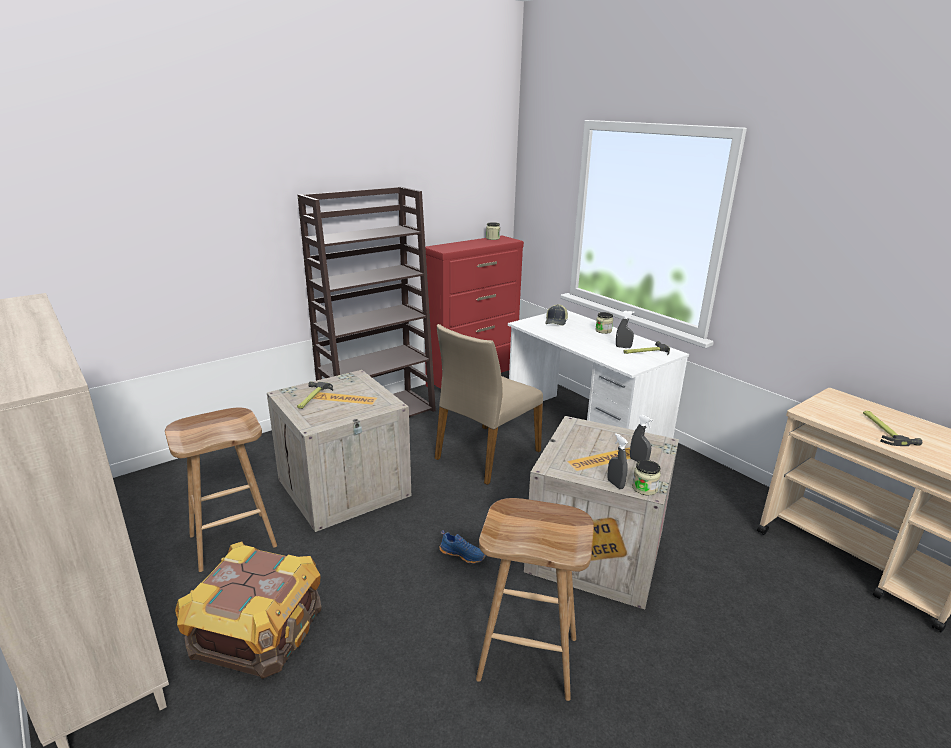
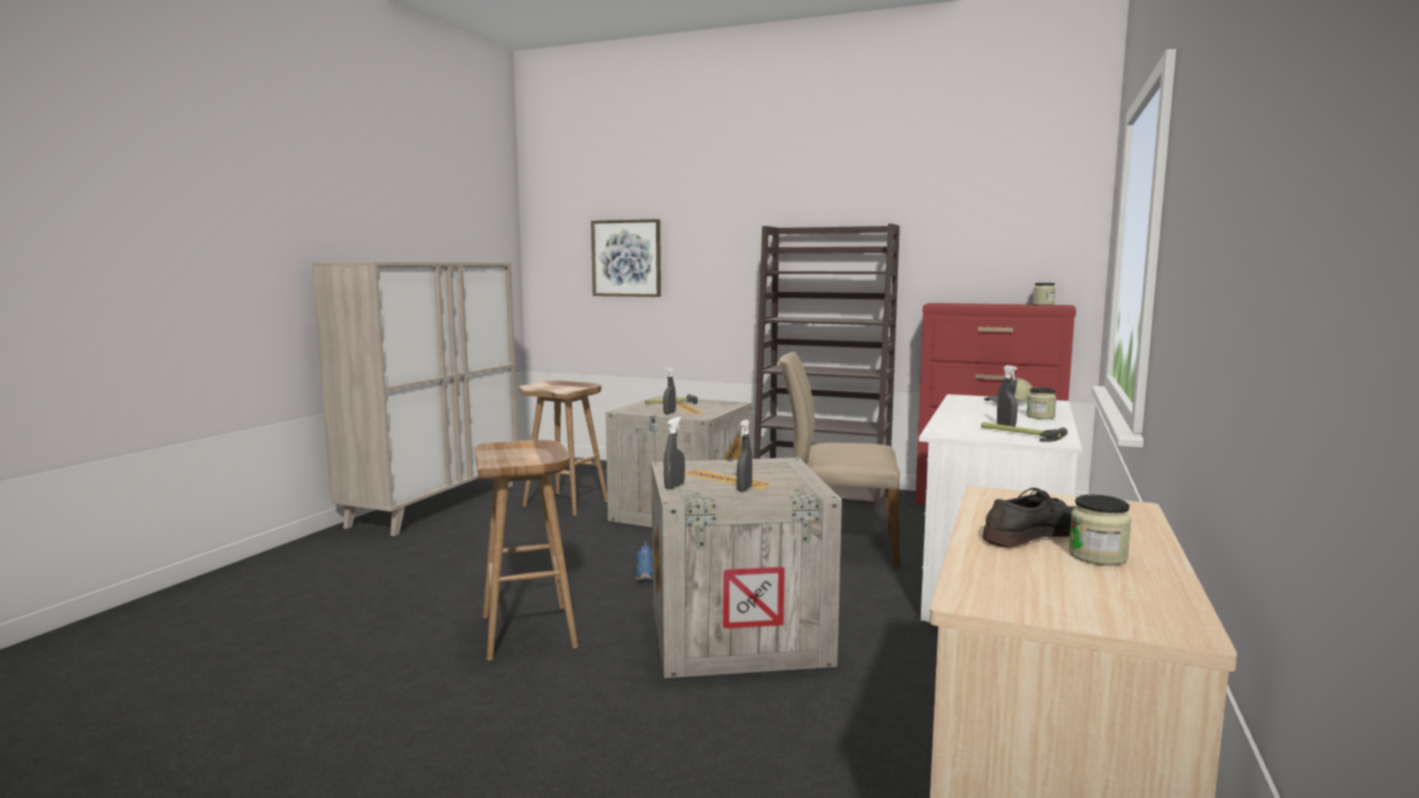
camera: 60 degrees right, 15 degrees down
crate [175,541,321,679] -> none
jar [632,460,661,495] -> jar moved to [1068,494,1132,565]
hammer [863,411,922,446] -> grey shoe [982,488,1077,548]
none -> picture [591,219,661,297]
none -> grey spray bottle [663,367,676,414]

